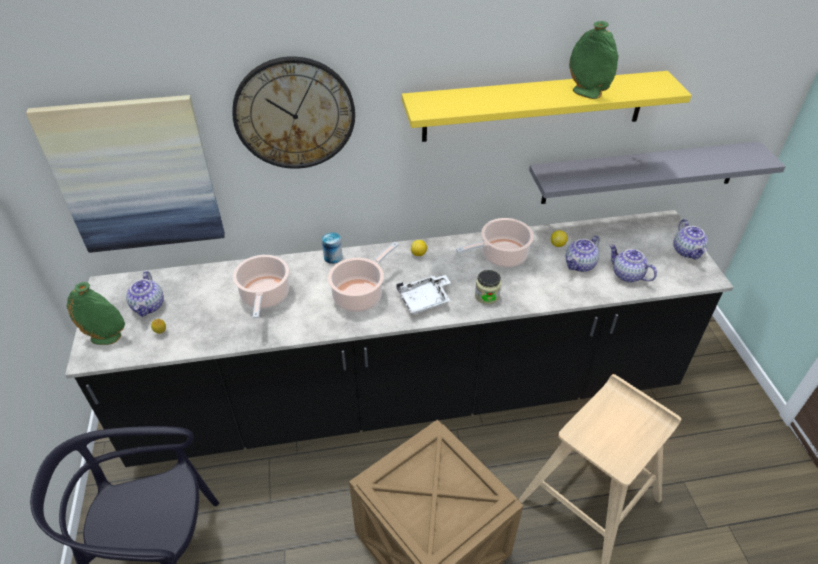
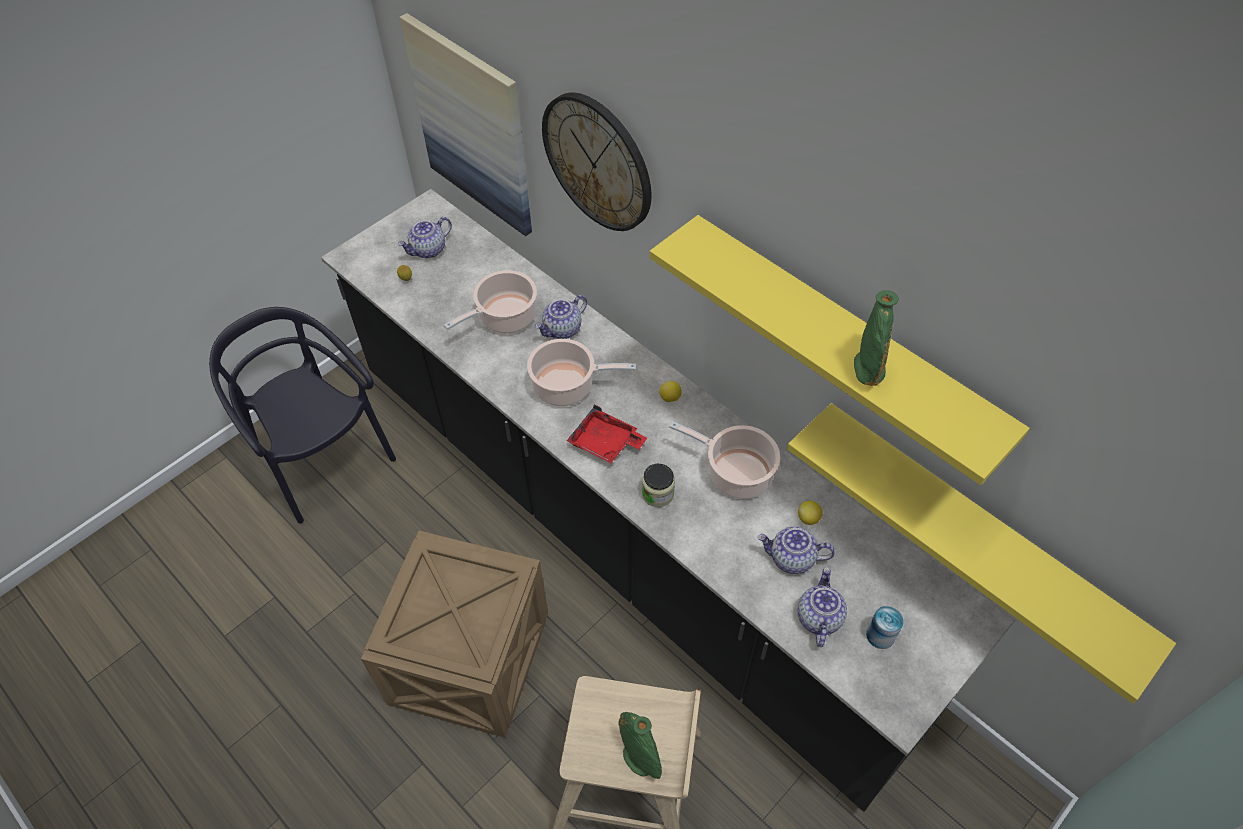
camera: 55 degrees right, 10 degrees up
green vase [66,282,125,345] -> green vase moved to [619,712,662,779]
can [322,232,343,264] -> can moved to [866,606,904,649]
white tray [396,275,451,314] -> red tray [567,404,647,463]
grey shelf [529,141,786,204] -> yellow shelf [787,403,1176,704]
teapot [673,219,708,260] -> teapot moved to [535,295,587,339]

